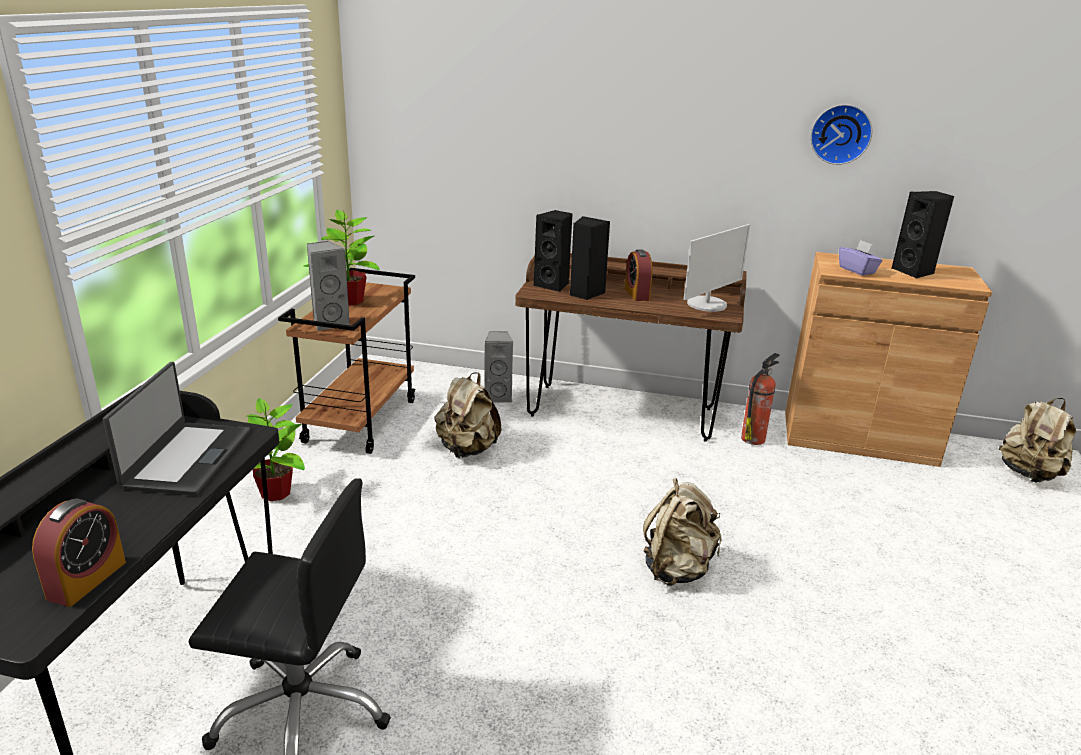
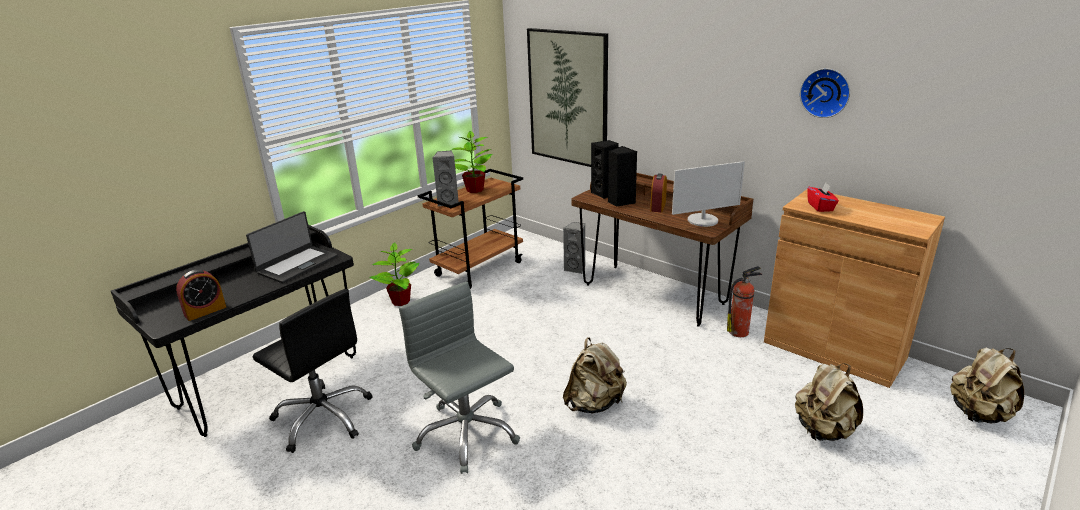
camera: 30 degrees right, 0 degrees up
beige backpack [435,372,501,458] -> beige backpack moved to [795,363,863,441]
purple tissue box [839,240,883,276] -> red tissue box [807,183,839,212]
black speaker [891,191,954,278] -> none
none -> grey office chair [399,281,520,474]
none -> picture [527,28,608,167]

